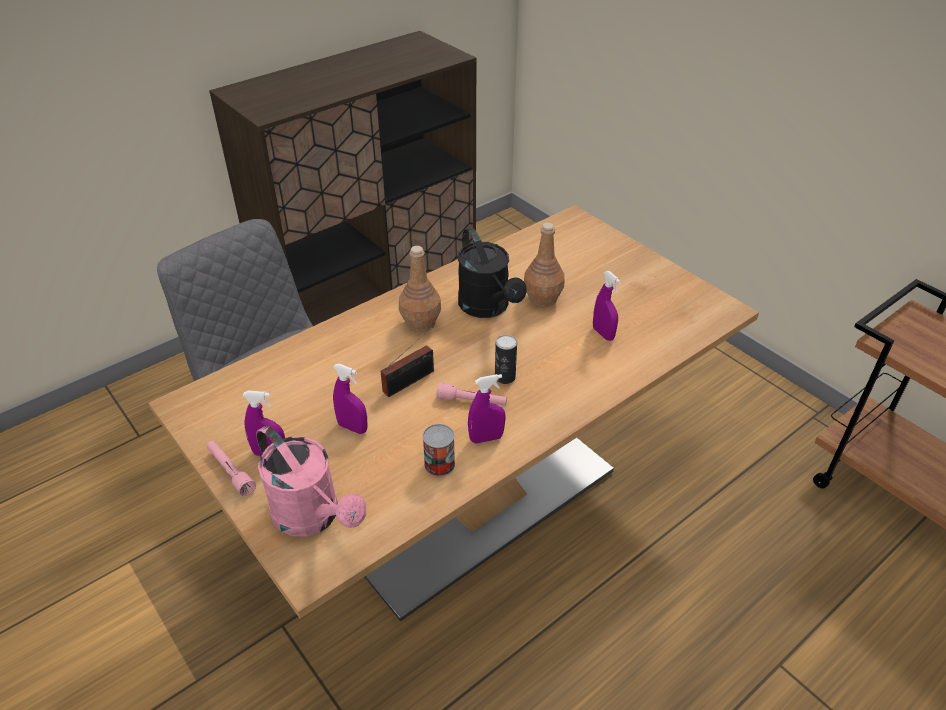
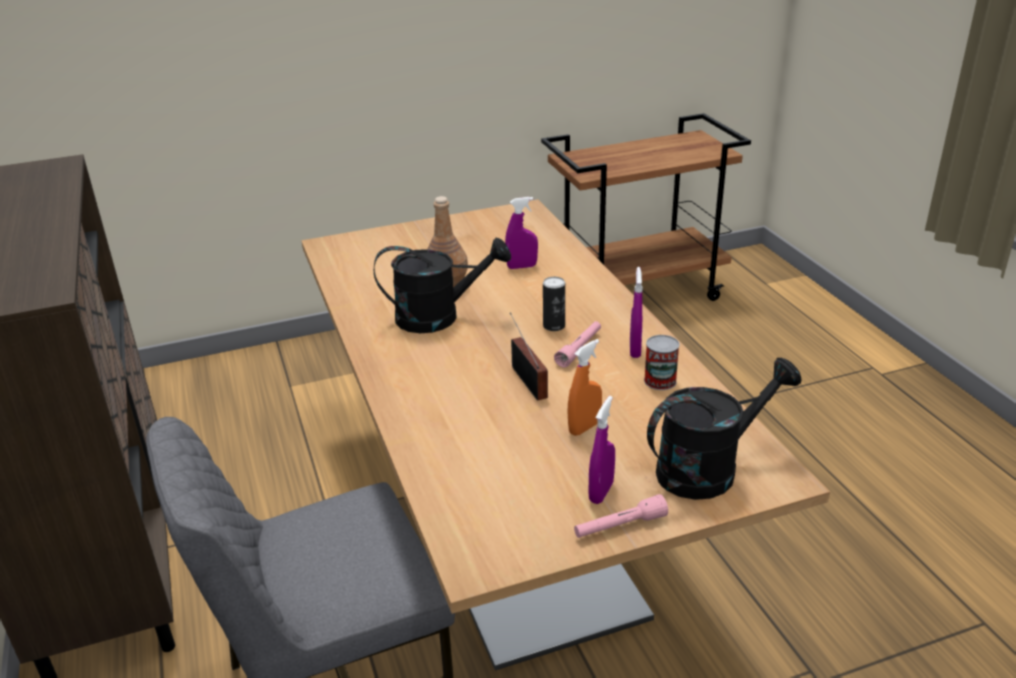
camera: 70 degrees left, 10 degrees down
pink watering can [256,425,367,536] -> black watering can [647,358,802,500]
purple spray bottle [333,364,367,434] -> orange spray bottle [567,339,602,436]
brown bottle [399,246,441,332] -> none

